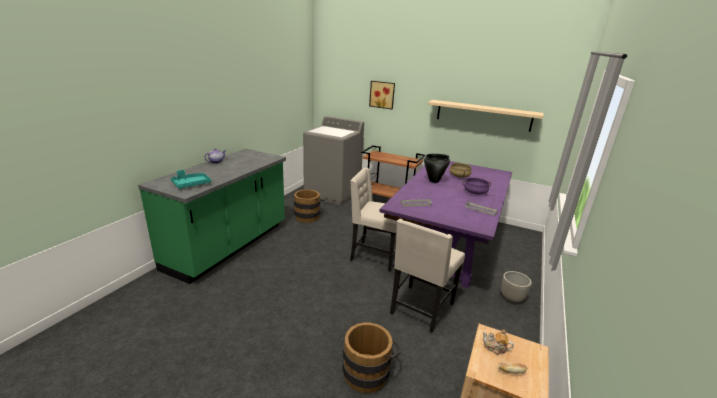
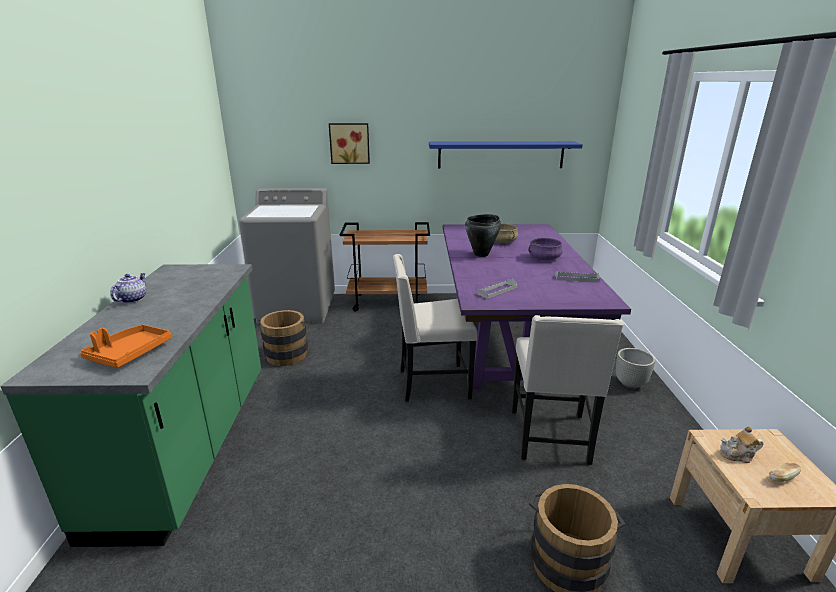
camera: 25 degrees left, 0 degrees up
turquoise tray [171,170,211,189] -> orange tray [81,325,172,368]
beige shelf [428,100,543,132] -> blue shelf [429,141,583,169]

